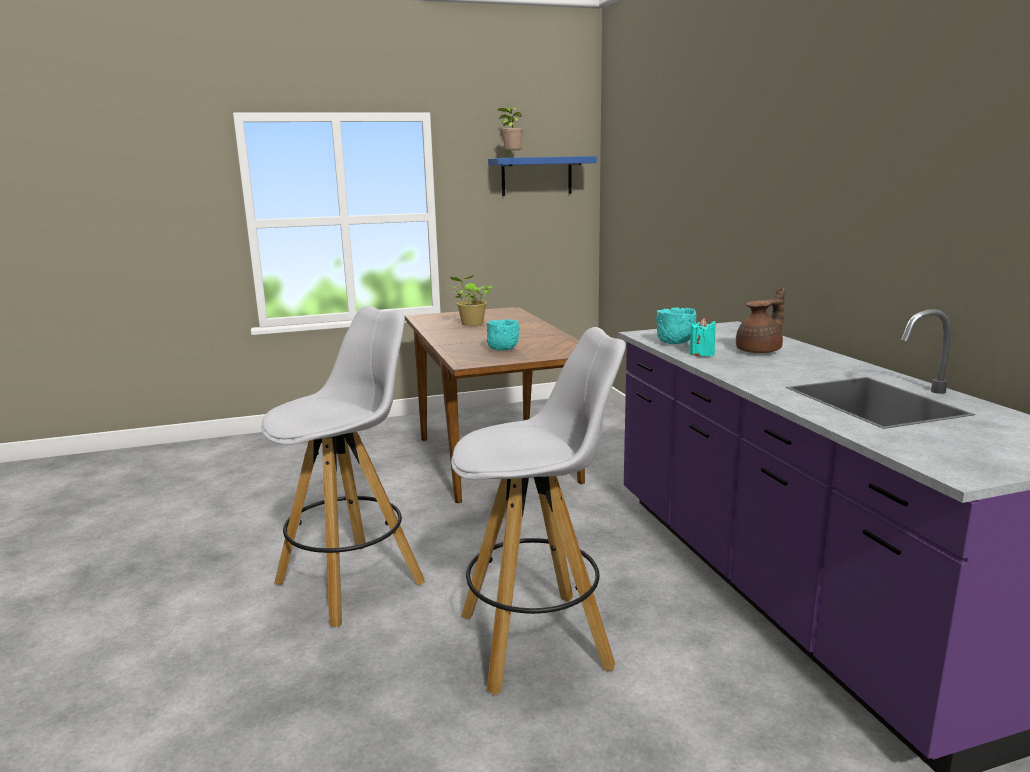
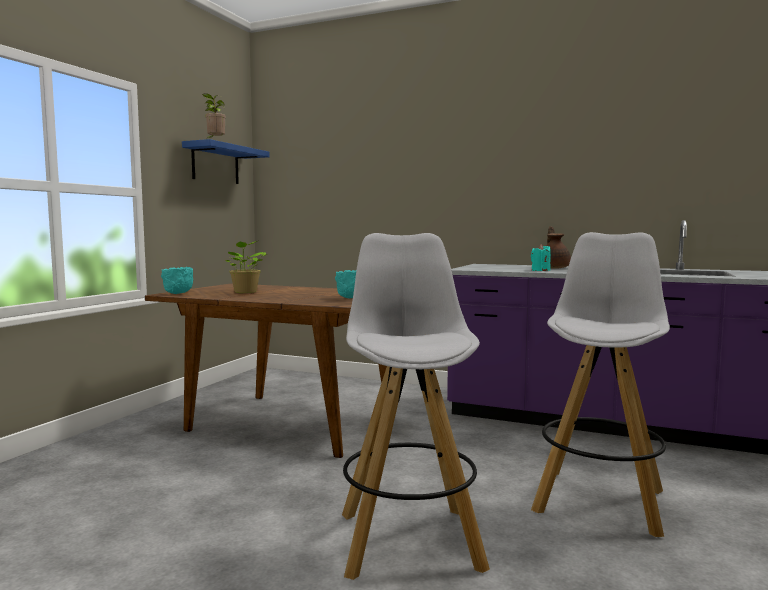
camera: 50 degrees left, 10 degrees down
turquoise bowl [656,308,696,344] -> turquoise bowl moved to [161,267,193,294]

